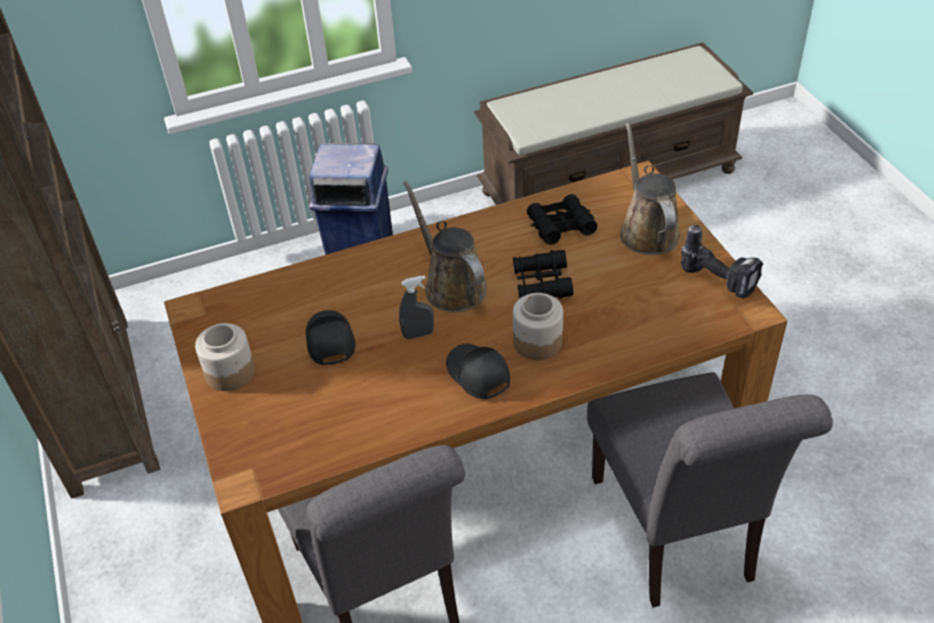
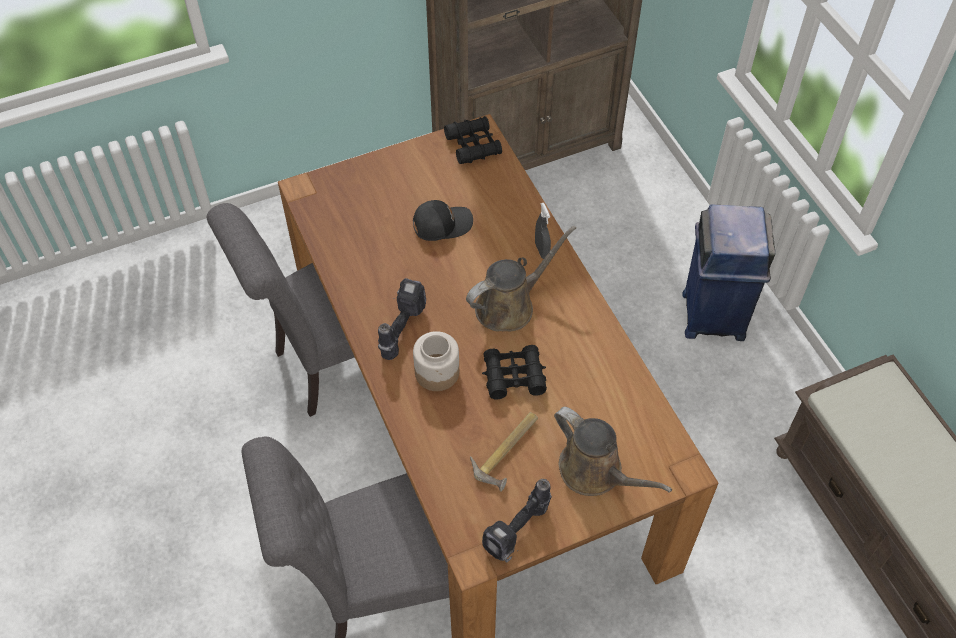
camera: 85 degrees right, 10 degrees up
jar [195,323,255,391] -> none
grey spray bottle [399,276,434,339] -> grey spray bottle moved to [535,203,551,259]
black cap [446,344,510,399] -> power drill [378,278,426,360]
black binoculars [527,194,597,245] -> black binoculars moved to [444,116,502,164]
brown watering can [620,122,680,255] -> brown watering can turned 60 degrees clockwise [554,407,672,496]
none -> hammer [470,412,538,492]

